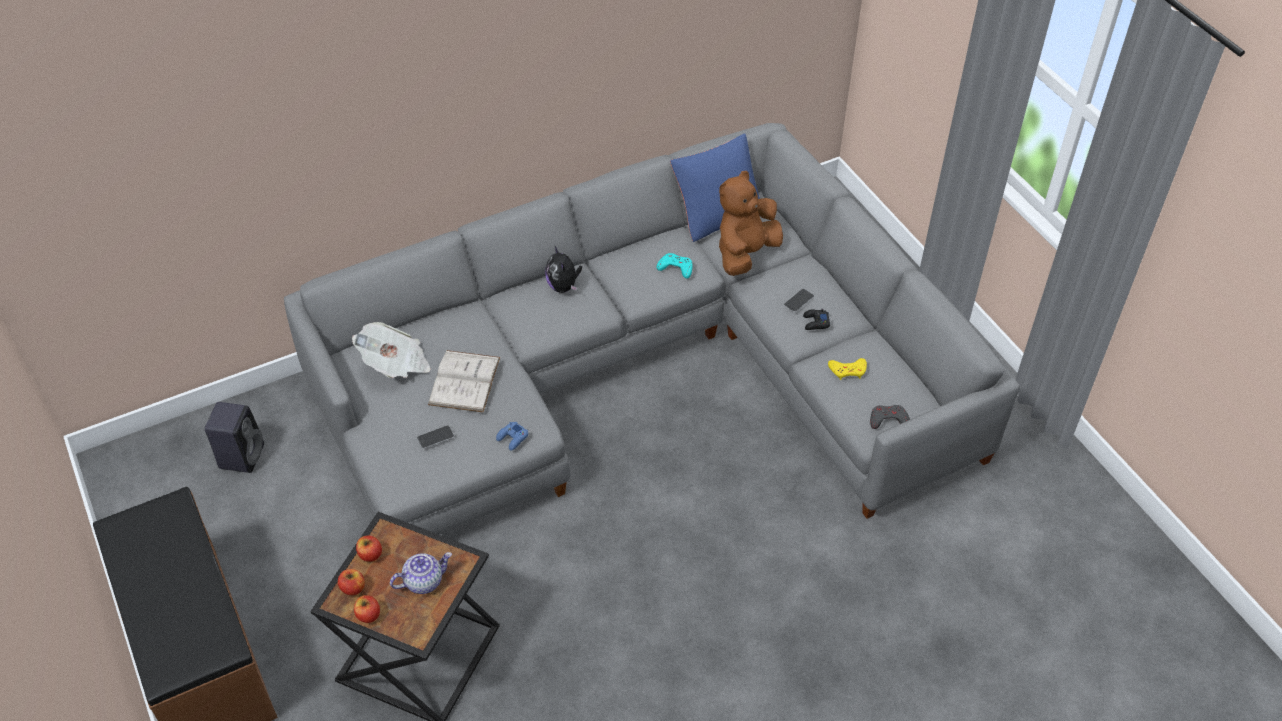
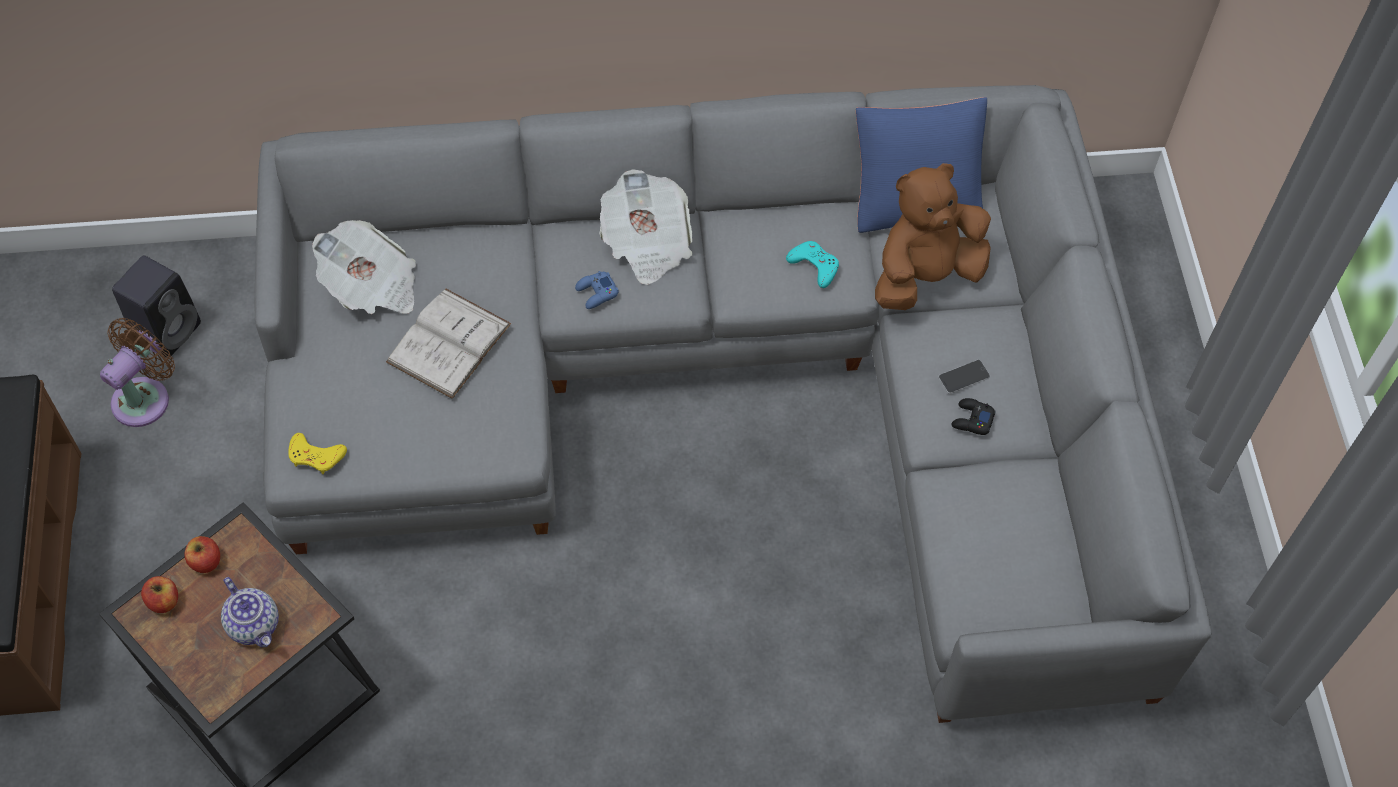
camera: 20 degrees right, 10 degrees up
apple [354,595,380,623] -> none
teapot [390,552,452,594] -> teapot turned 60 degrees clockwise [221,577,279,647]
phone [417,425,454,449] -> none
blue game controller [496,422,528,451] -> blue game controller moved to [575,271,619,309]
plush toy [545,245,582,293] -> newspaper [599,169,693,285]
yellow game controller [828,358,867,380] -> yellow game controller moved to [288,433,347,474]
grey game controller [870,405,910,429] -> none
none -> brown fan [100,318,175,427]

